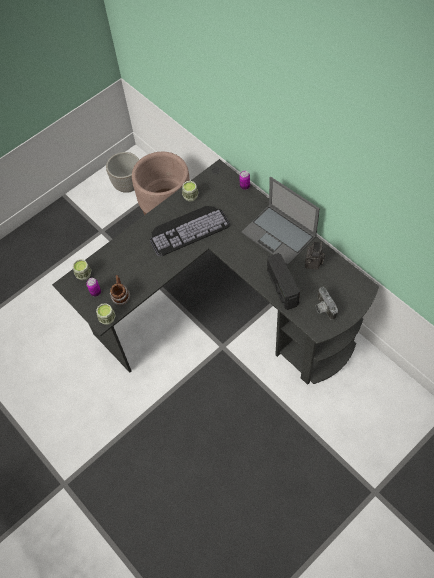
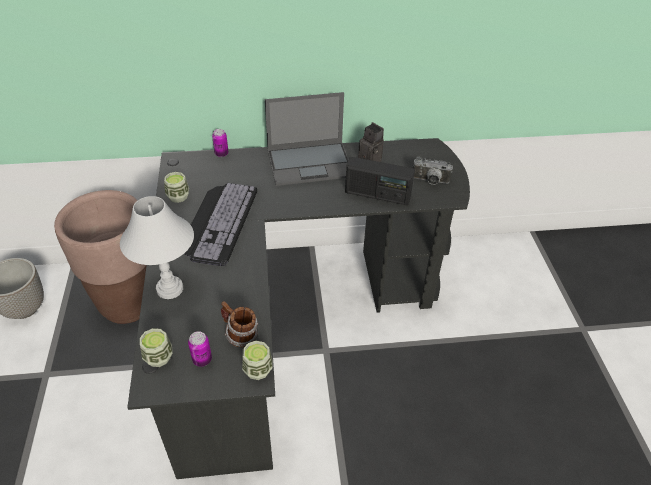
camera: 60 degrees left, 15 degrees down
none -> white table lamp [120,196,194,299]

